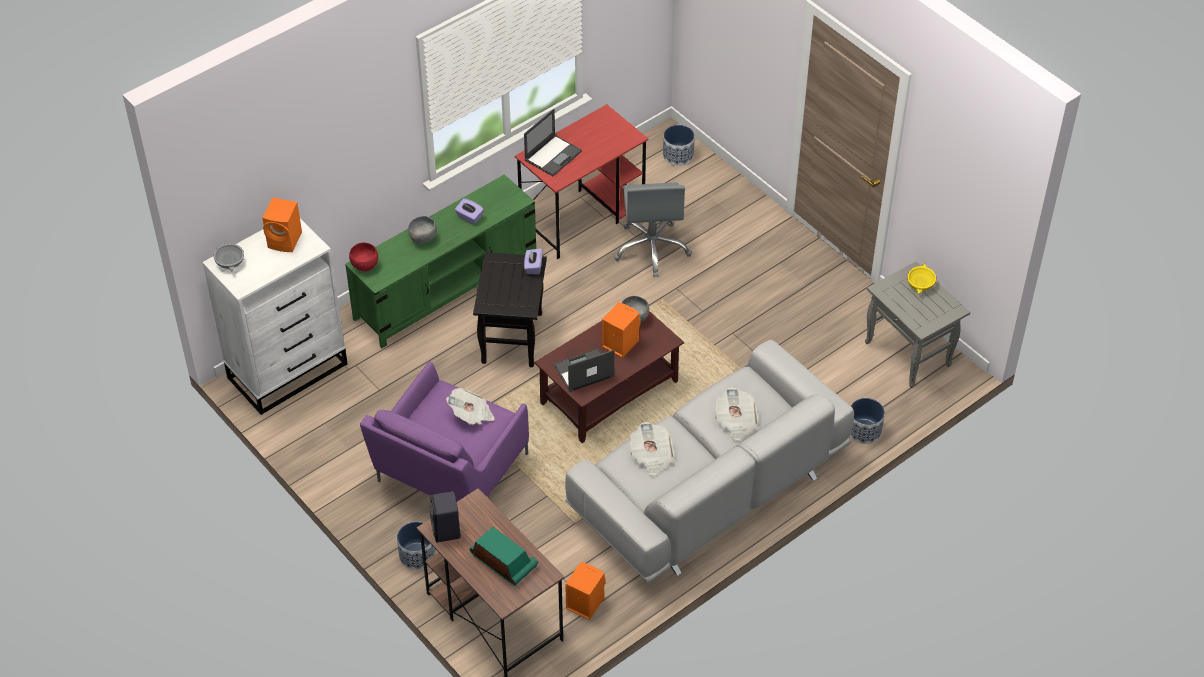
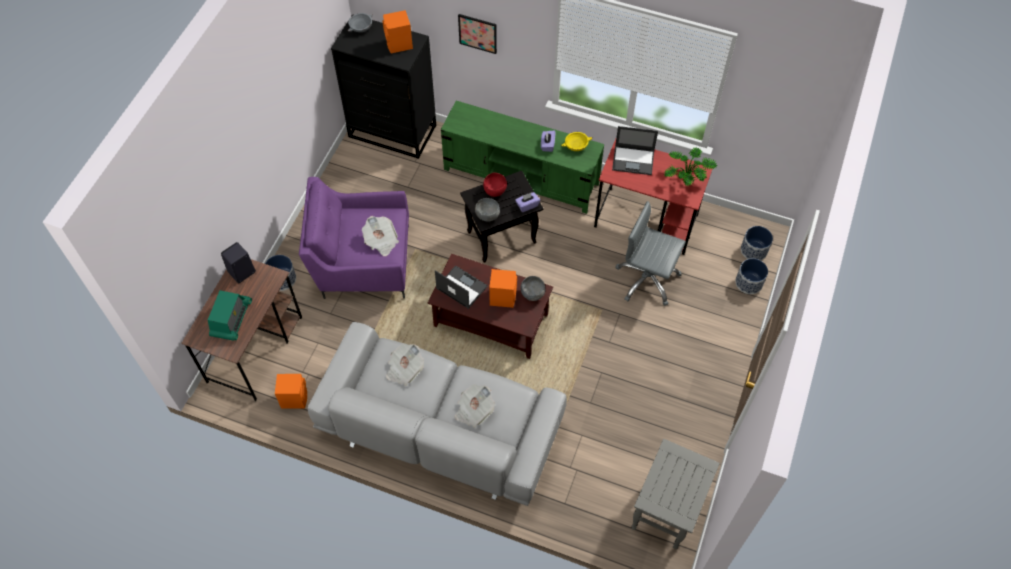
camera: 60 degrees right, 10 degrees up
white dresser [202,219,347,415] -> black dresser [331,14,436,159]
red bowl [349,242,378,271] -> red bowl moved to [483,173,507,197]
grey bowl [408,216,437,244] -> grey bowl moved to [475,198,500,222]
grey office chair [614,182,692,277] -> grey office chair turned 60 degrees clockwise [615,201,686,306]
planter [850,398,885,444] -> planter moved to [735,258,768,294]
yellow bowl [907,263,936,294] -> yellow bowl moved to [561,132,593,151]
none -> picture [458,14,497,54]
none -> potted plant [664,148,718,185]

